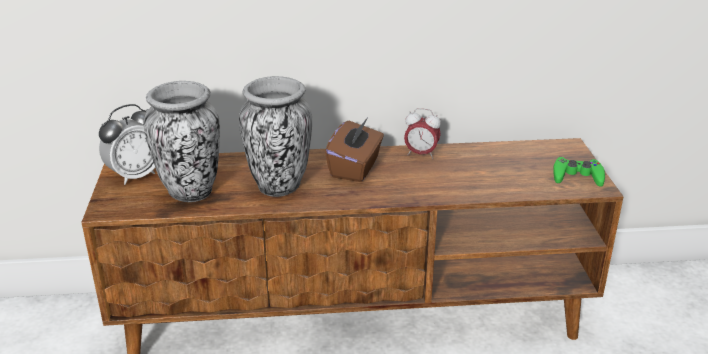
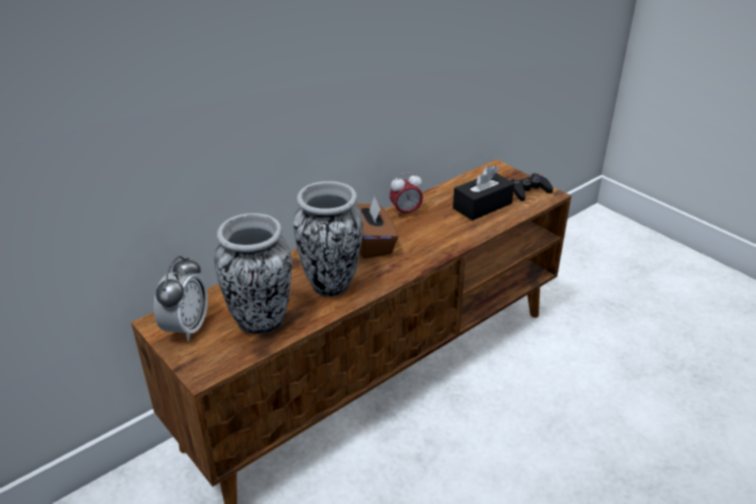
camera: 35 degrees left, 5 degrees up
green game controller [553,157,605,187] -> black game controller [510,173,553,201]
none -> black tissue box [453,165,514,221]

